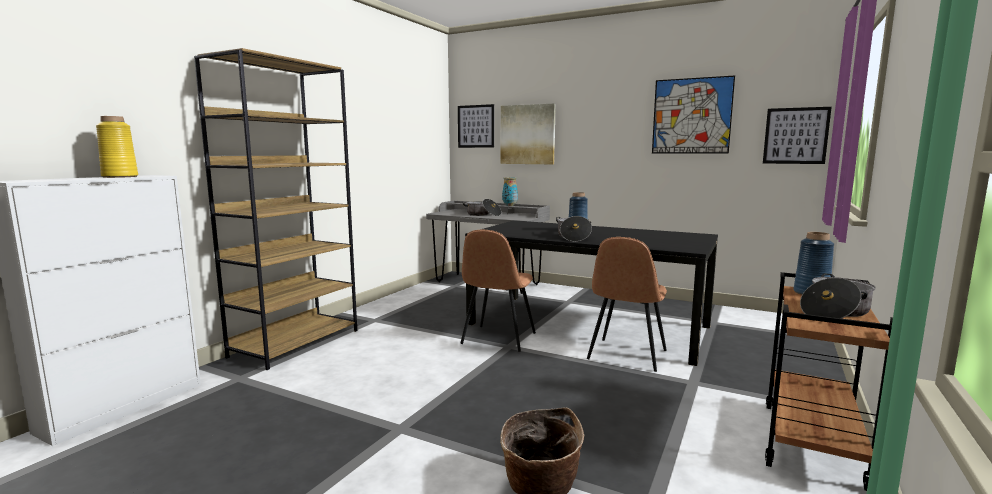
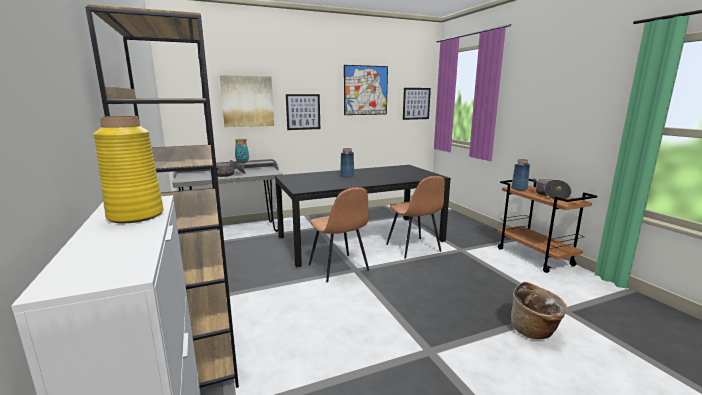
camera: 50 degrees left, 5 degrees up
picture [458,104,494,148] -> picture moved to [286,94,320,130]
cooking pot [556,216,592,242] -> none

